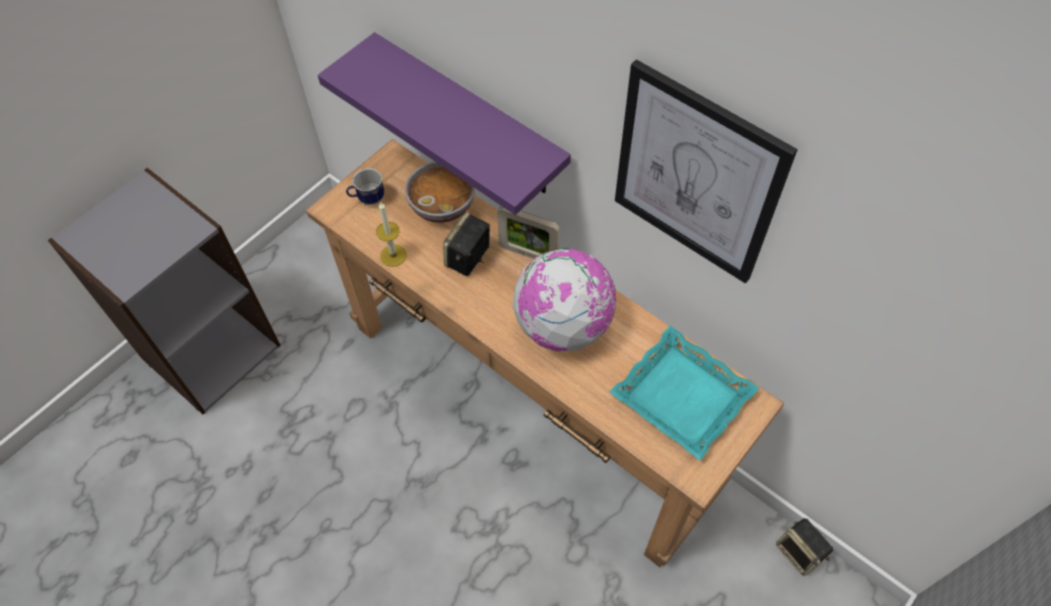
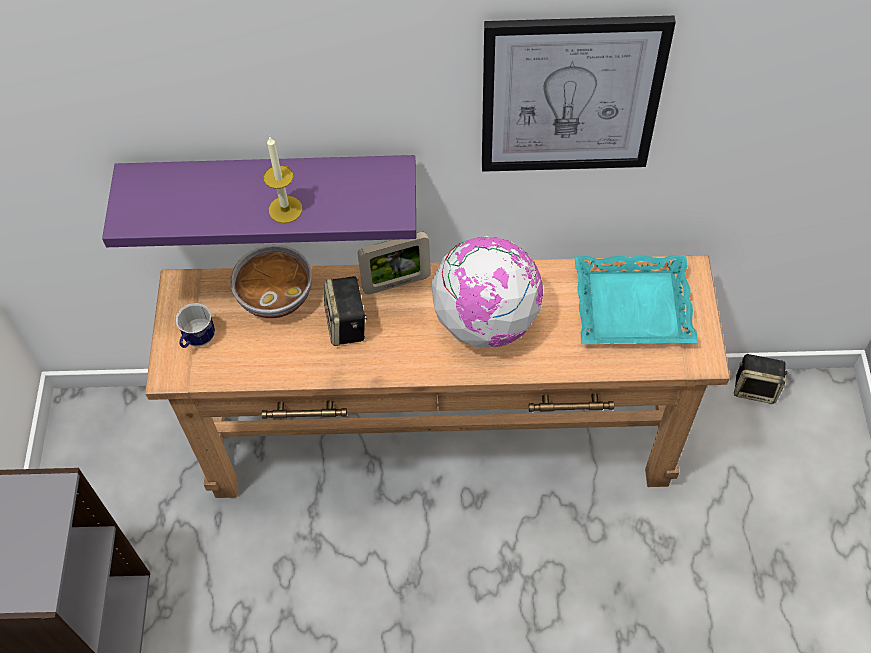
camera: 40 degrees left, 0 degrees up
candle [376,202,407,267] -> candle moved to [263,136,302,223]

